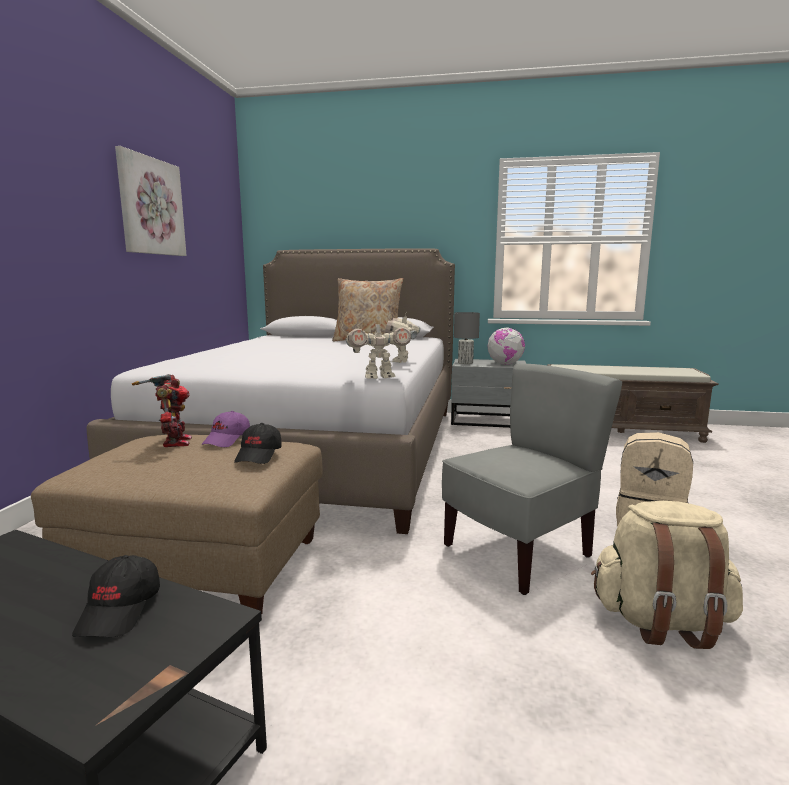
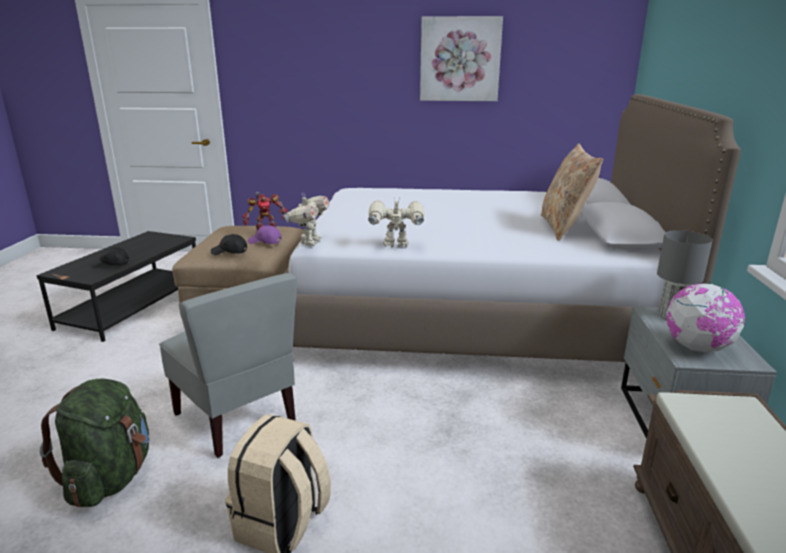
camera: 85 degrees right, 10 degrees up
toy robot [346,319,411,379] -> toy robot turned 150 degrees counterclockwise [283,194,329,245]
beige backpack [591,501,743,649] -> green backpack [40,379,150,508]

